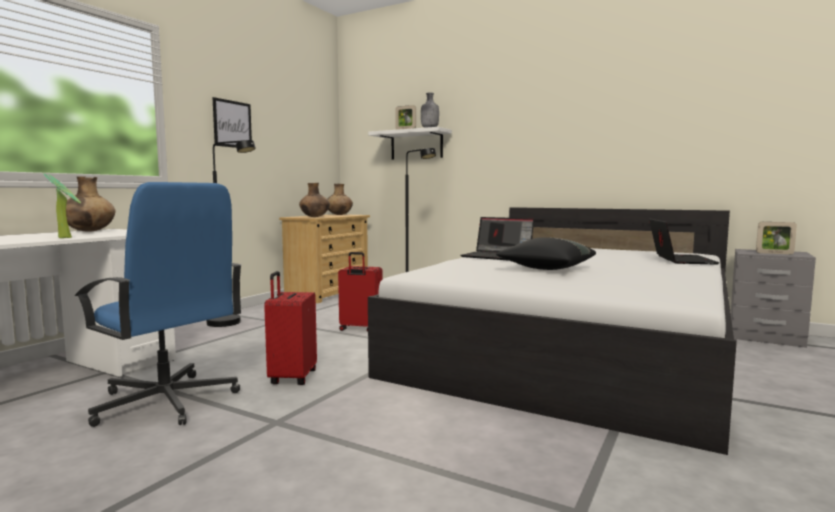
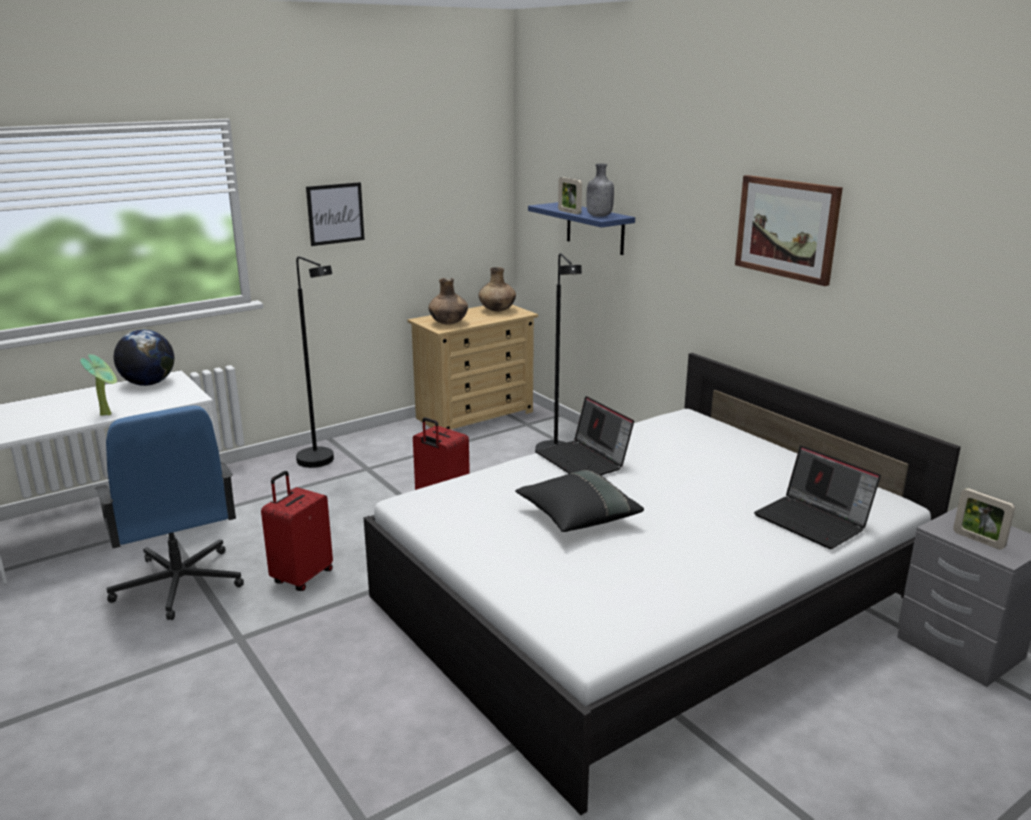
camera: 25 degrees right, 15 degrees up
brown vase [66,176,116,232] -> globe [114,330,174,386]
white shelf [368,127,452,160] -> blue shelf [528,202,635,255]
laptop [649,219,720,265] -> laptop turned 105 degrees clockwise [754,446,881,549]
none -> picture [735,175,843,286]

